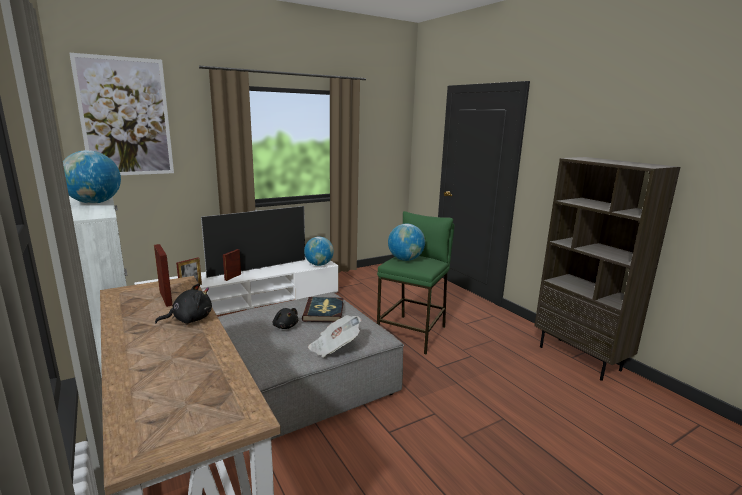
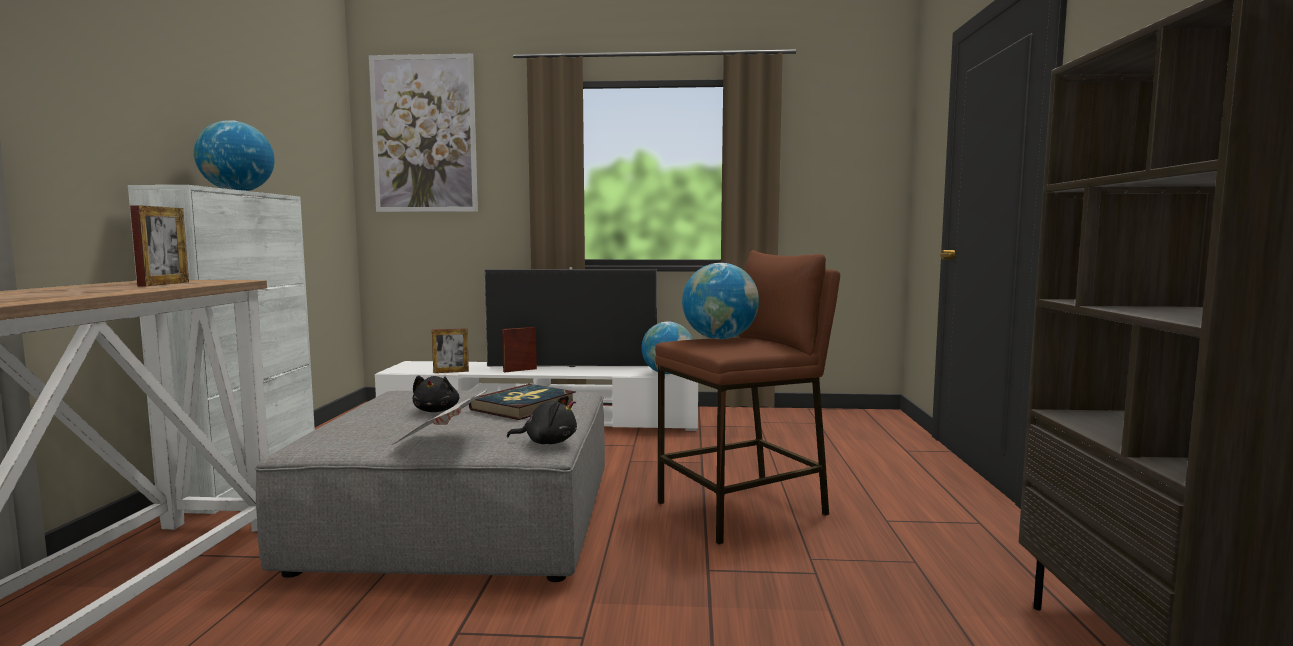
camera: 35 degrees right, 10 degrees down
black plush toy [155,283,212,323] -> black plush toy moved to [507,396,577,444]
green stool [377,211,454,354] -> brown stool [655,250,840,545]

